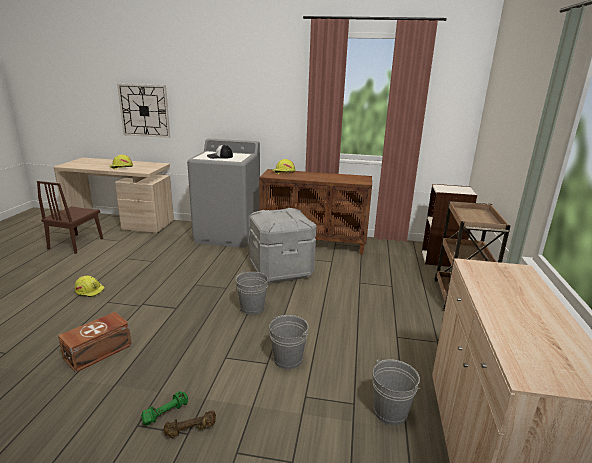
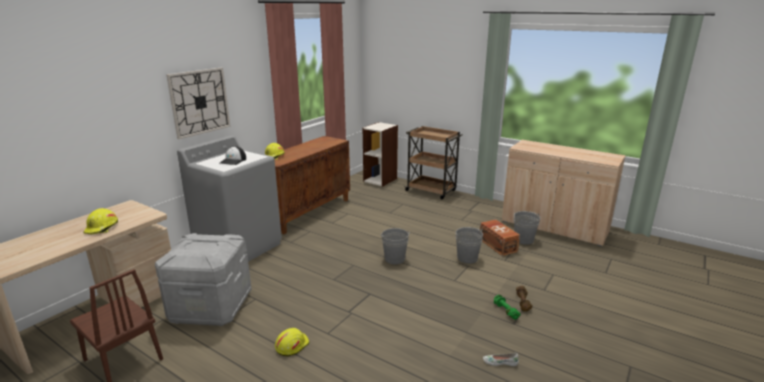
camera: 65 degrees left, 0 degrees up
brown storage box [58,312,132,373] -> brown storage box moved to [480,219,520,256]
wall clock [117,84,170,138] -> wall clock moved to [166,68,230,139]
grey storage box [249,208,317,283] -> grey storage box moved to [155,233,252,326]
none -> white shoe [483,353,519,366]

